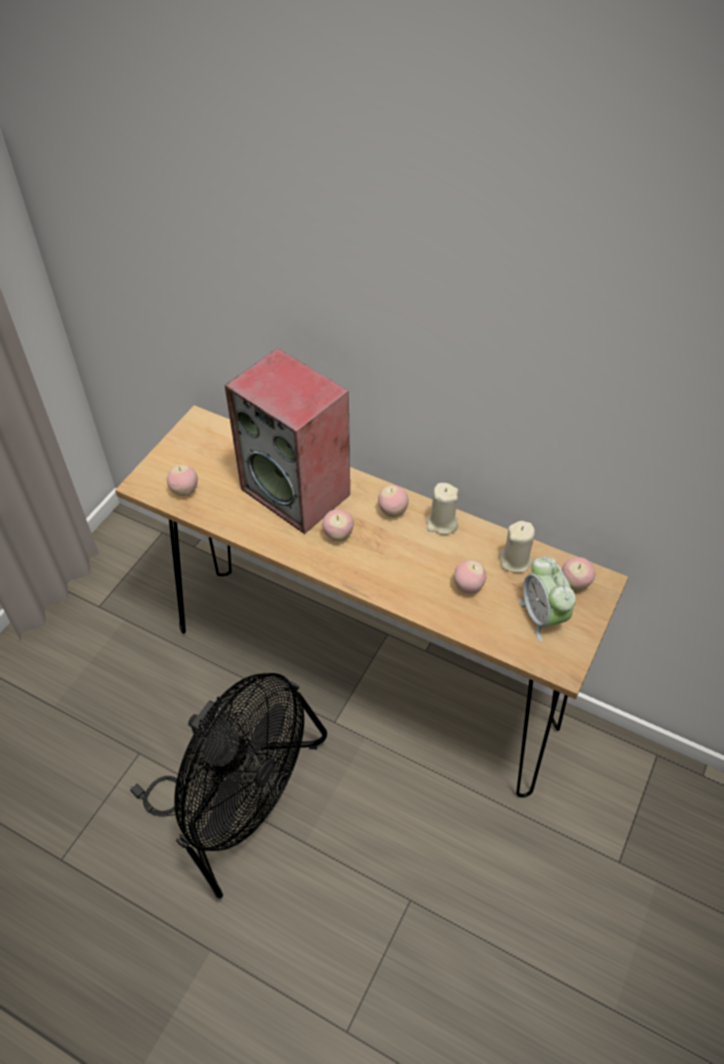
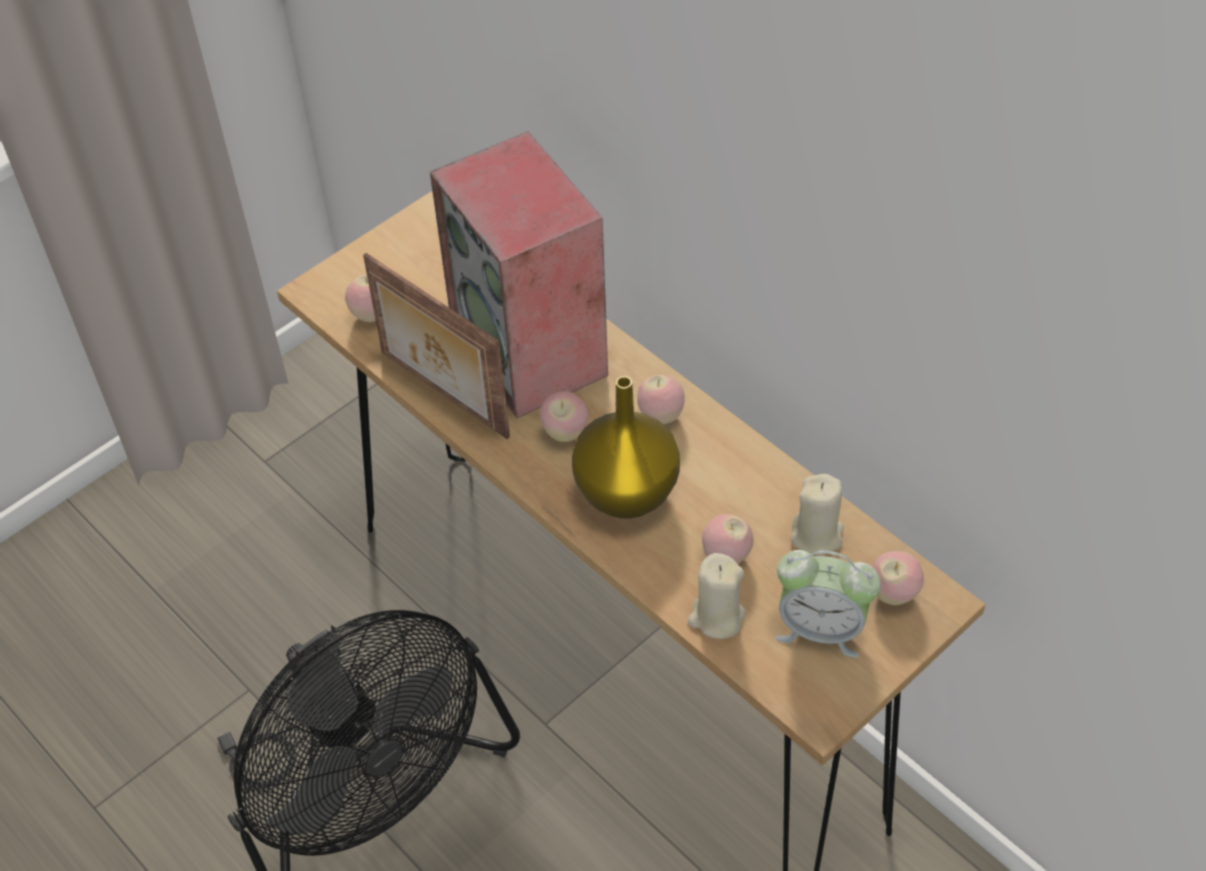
camera: 20 degrees right, 0 degrees up
beige candle [426,483,458,535] -> beige candle moved to [688,553,746,639]
alarm clock [518,556,576,641] -> alarm clock turned 75 degrees counterclockwise [775,550,881,658]
none -> picture frame [363,253,510,439]
none -> yellow vase [572,376,680,519]

